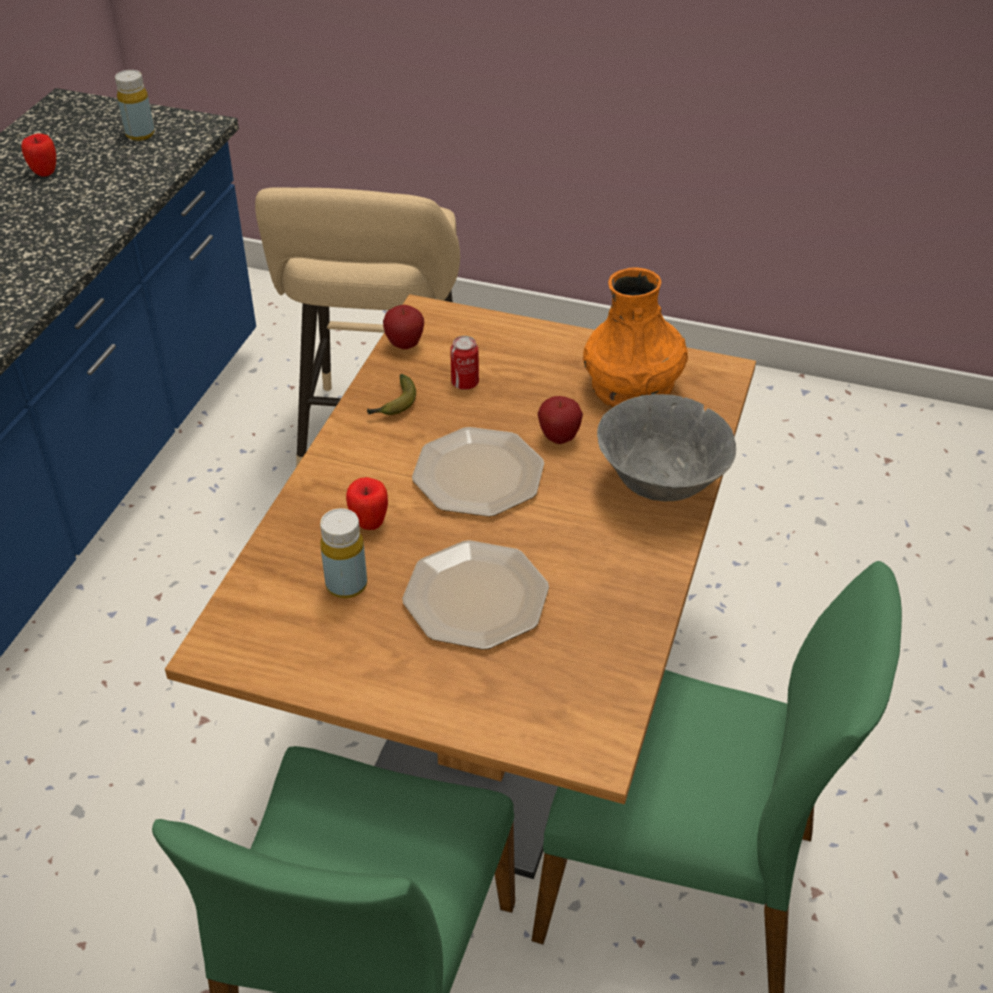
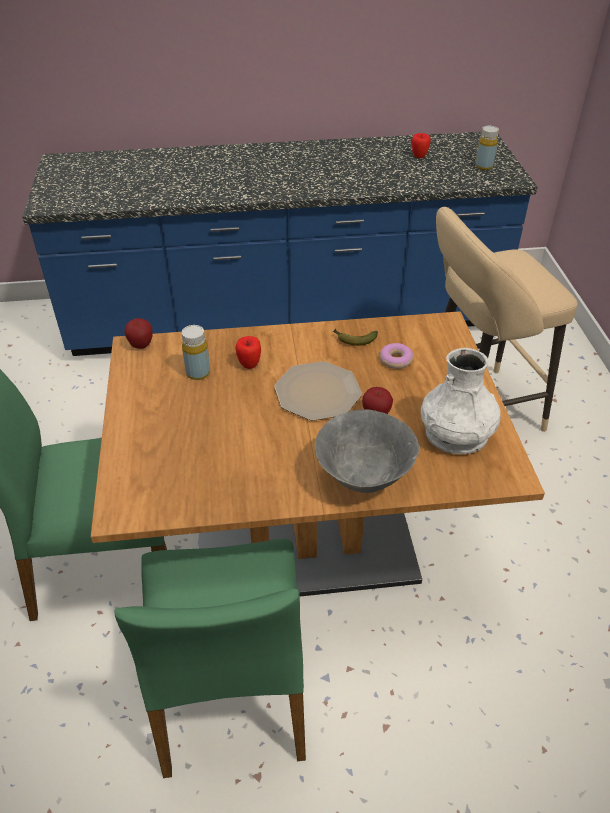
camera: 65 degrees right, 0 degrees up
apple [383,305,424,349] -> apple moved to [125,318,153,349]
plate [402,540,549,650] -> none
can [451,336,479,390] -> donut [380,343,413,369]
orange vase [583,267,688,407] -> white vase [421,348,501,454]

